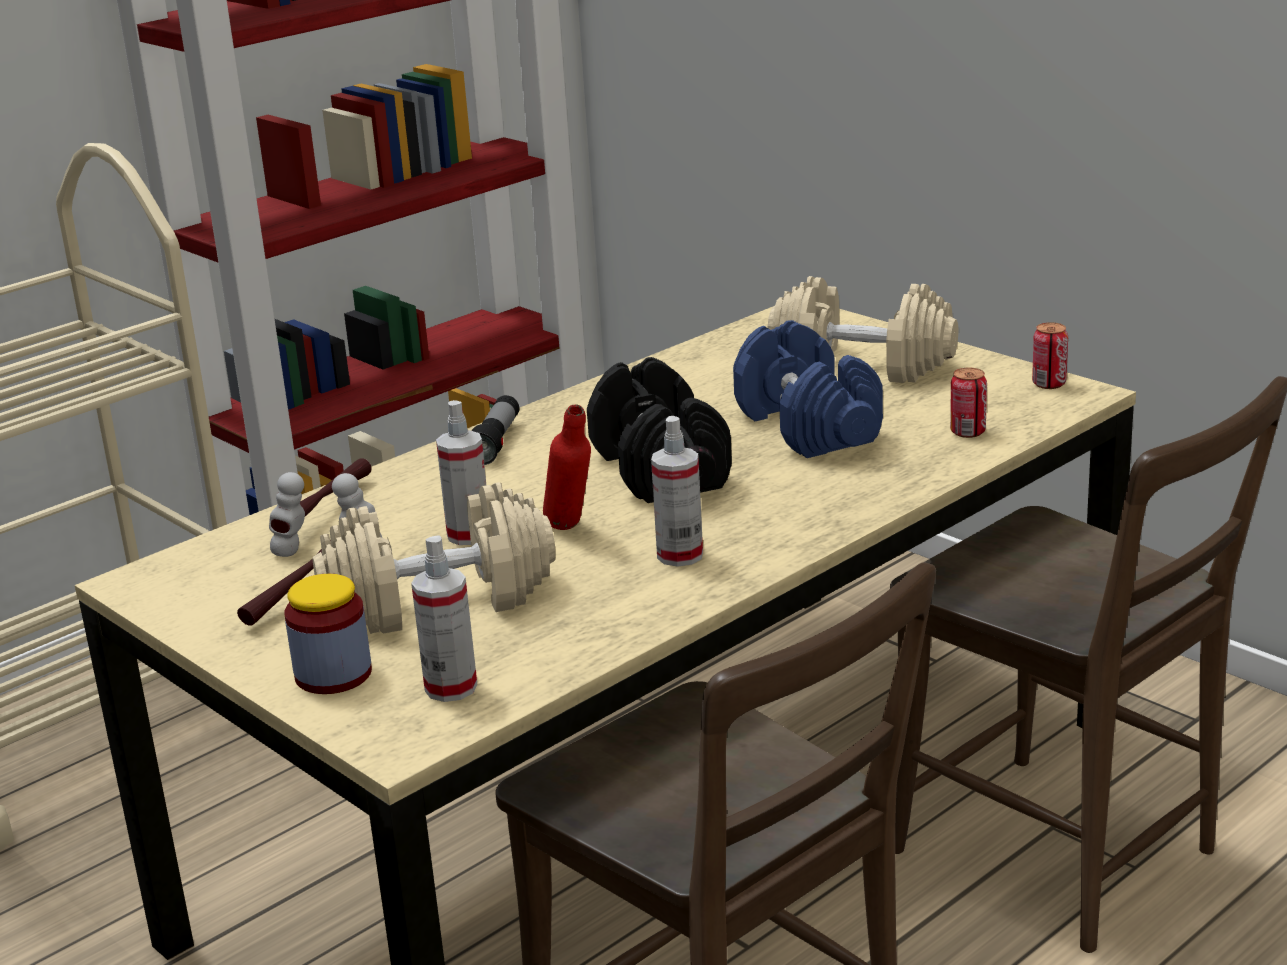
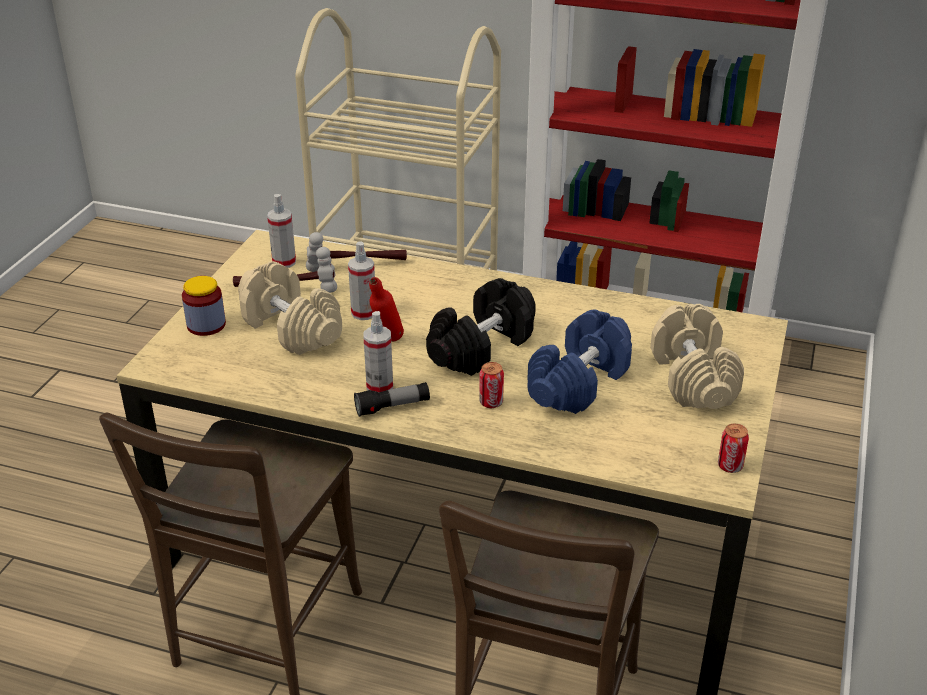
camera: 60 degrees right, 10 degrees up
spray bottle [411,535,477,702] -> spray bottle moved to [267,194,296,268]
flashlight [471,395,519,465] -> flashlight moved to [354,382,430,417]
can [950,367,987,438] -> can moved to [479,362,504,408]

